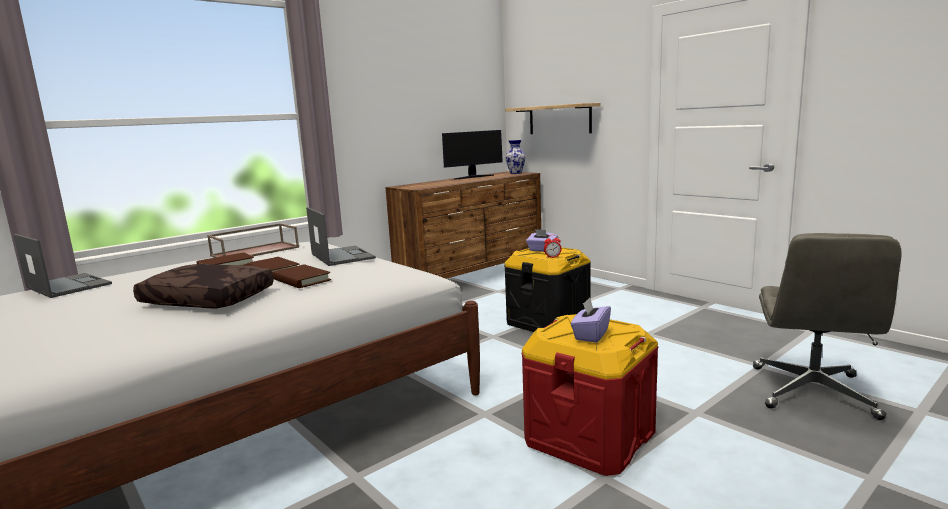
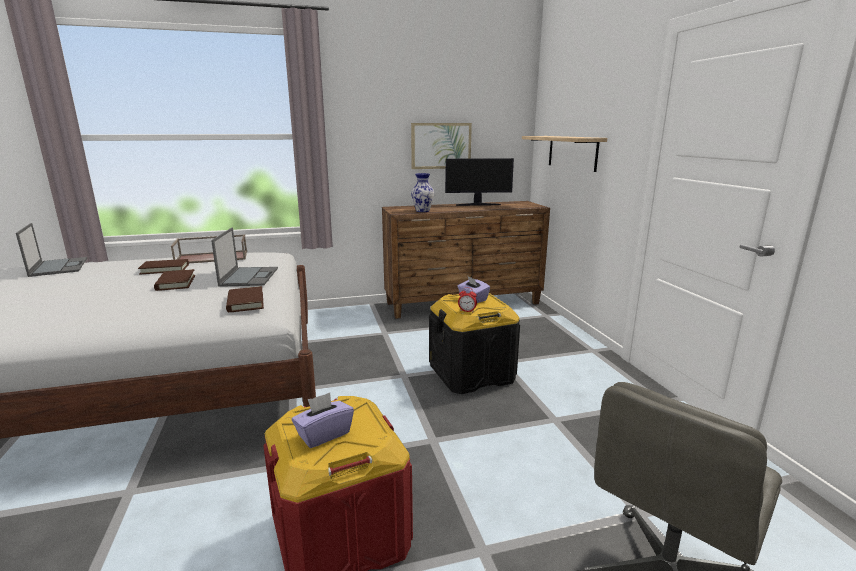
camera: 25 degrees right, 5 degrees up
brown pillow [133,264,274,309] -> none
brown book [272,264,331,288] -> brown book moved to [226,286,264,313]
vase [505,140,526,174] -> vase moved to [411,173,434,212]
none -> picture [411,123,472,169]

